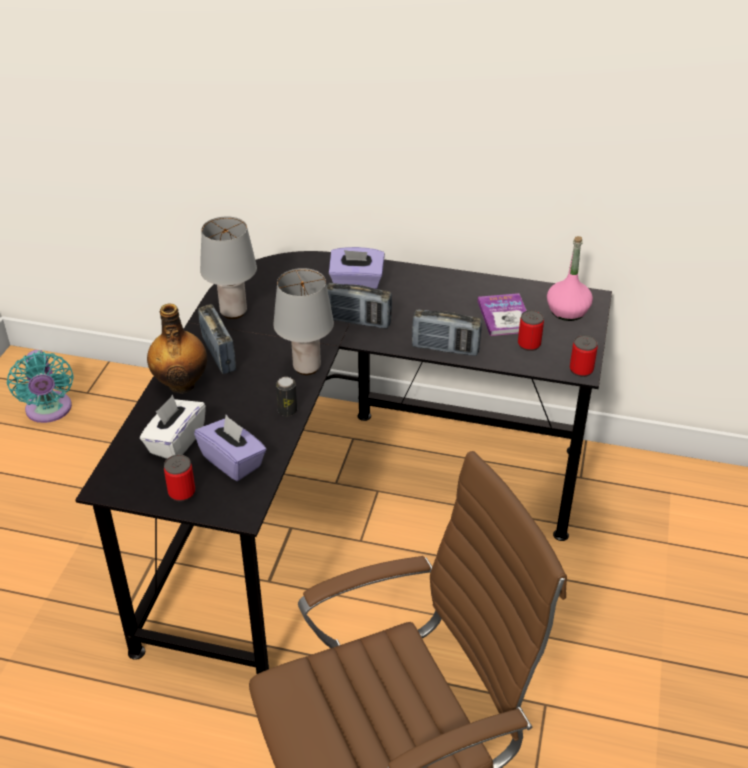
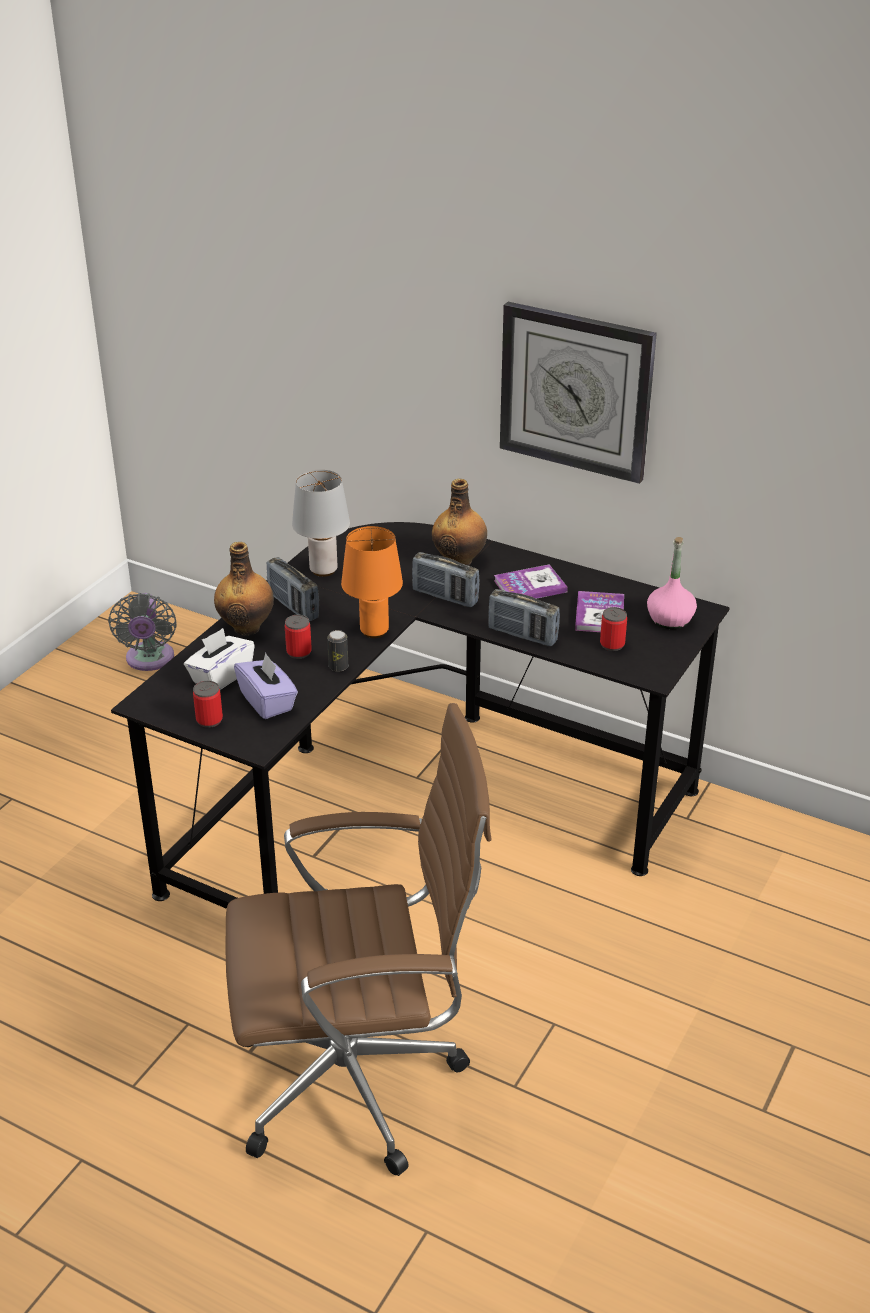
camera: 15 degrees right, 5 degrees down
turquoise fan [7,350,74,423] -> grey fan [108,593,177,671]
radio [198,304,236,374] -> radio turned 150 degrees clockwise [267,557,319,621]
grey table lamp [273,268,334,375] -> orange table lamp [341,526,403,638]
purple tissue box [329,247,385,289] -> bottle [432,479,487,566]
can [570,335,598,377] -> can moved to [285,615,312,659]
none -> book [494,564,568,599]
none -> wall clock [500,302,657,484]

